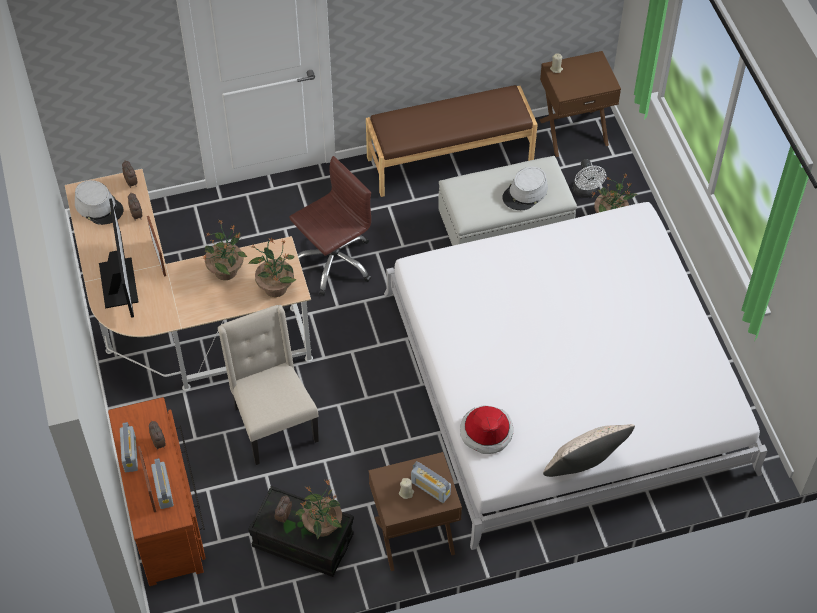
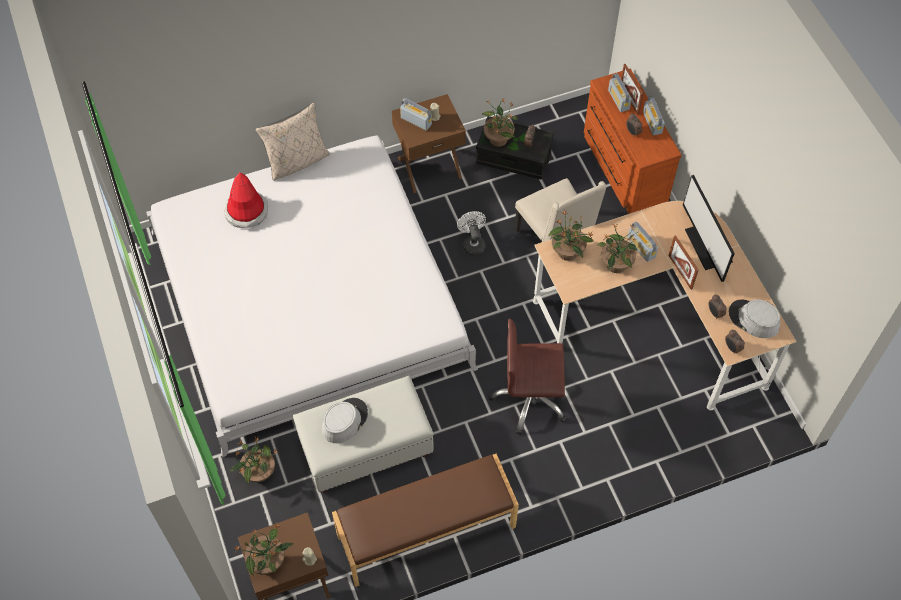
camera: 175 degrees right, 5 degrees up
brown office chair [289,156,371,295] -> brown office chair turned 45 degrees clockwise [489,319,567,435]
hat [460,405,514,454] -> hat moved to [224,172,268,228]
white fan [573,159,606,198] -> white fan moved to [457,211,486,256]
none -> potted plant [235,524,293,575]
none -> radio [627,221,658,262]

